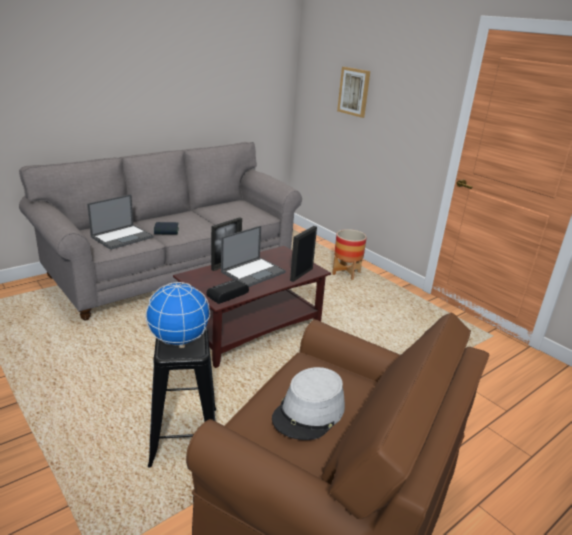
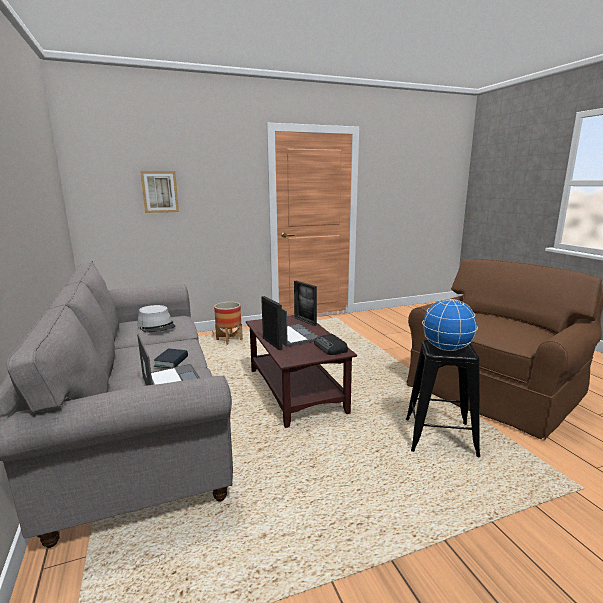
camera: 70 degrees left, 10 degrees down
grey hat [272,367,345,440] -> grey hat moved to [138,305,176,333]

